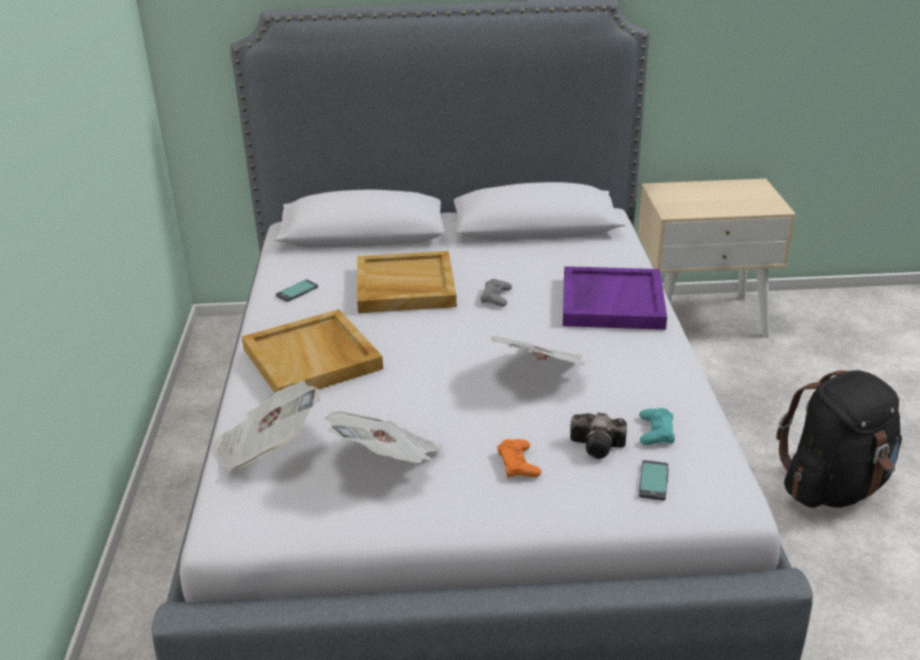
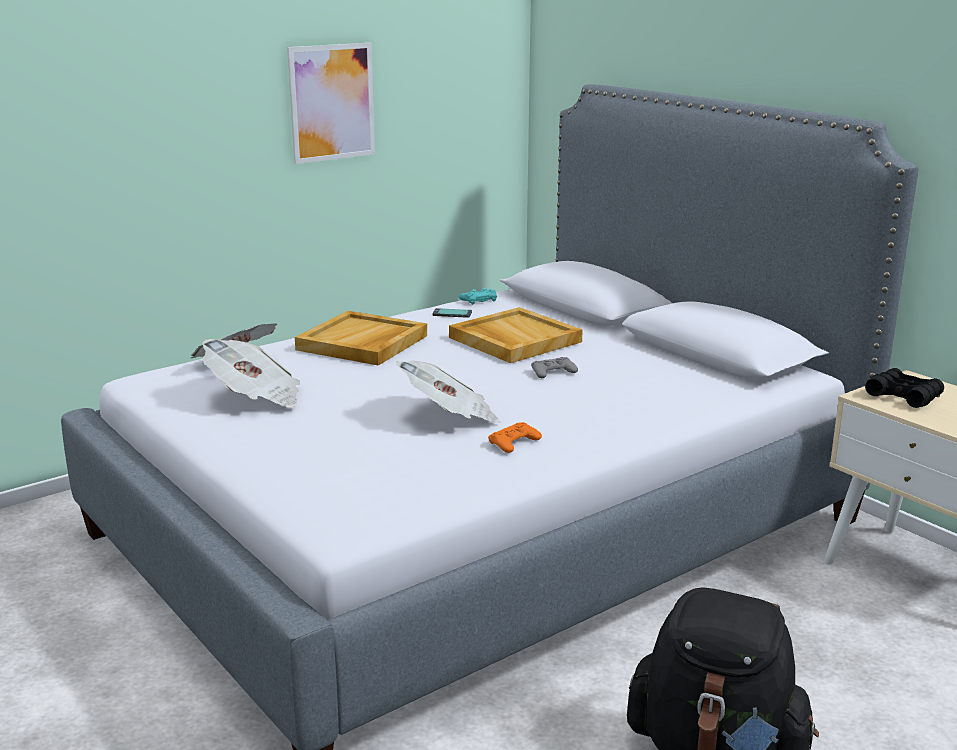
camera: 55 degrees right, 10 degrees down
orange game controller [497,439,541,478] -> orange game controller moved to [488,422,542,453]
purple tray [563,266,667,330] -> none
camera [570,412,627,459] -> none
turquoise game controller [639,408,675,445] -> turquoise game controller moved to [458,288,497,305]
phone [639,460,669,501] -> none
none -> picture [287,43,375,164]
none -> black binoculars [865,368,944,408]

